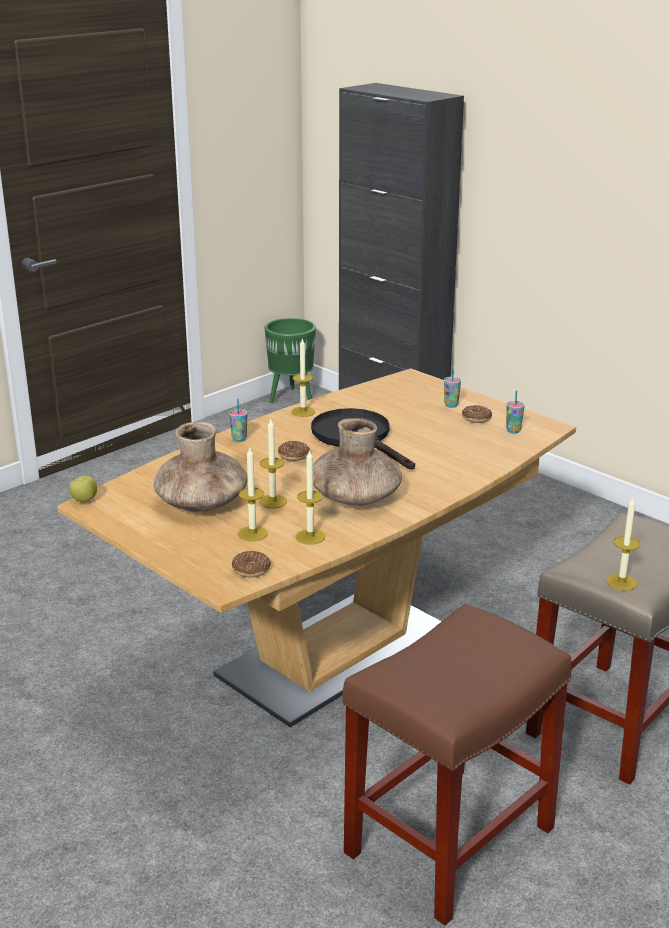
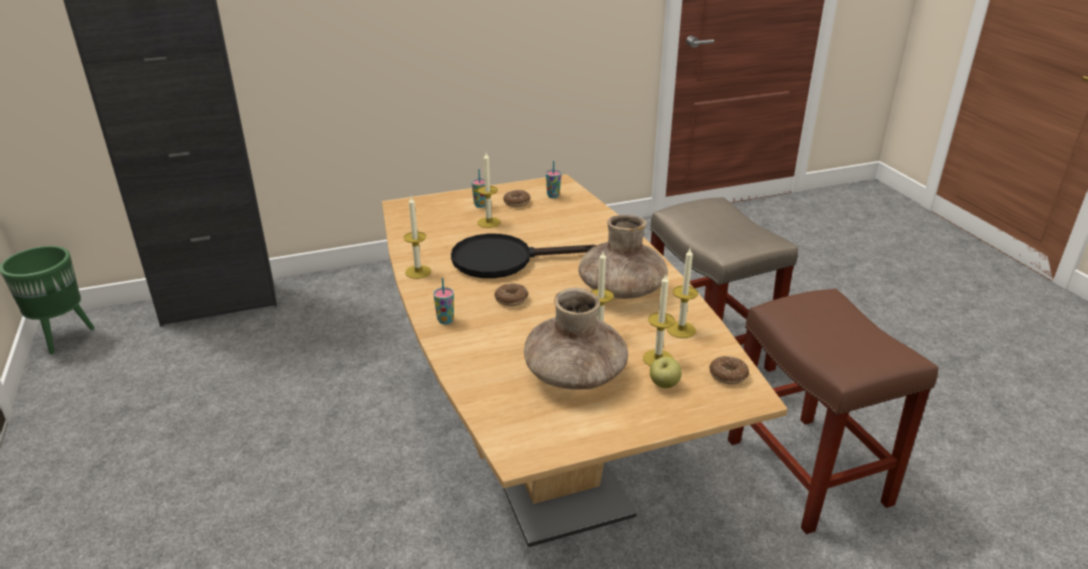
camera: 65 degrees left, 5 degrees up
apple [69,476,97,502] -> apple moved to [650,357,682,388]
candle [607,498,640,591] -> candle moved to [477,153,500,228]

